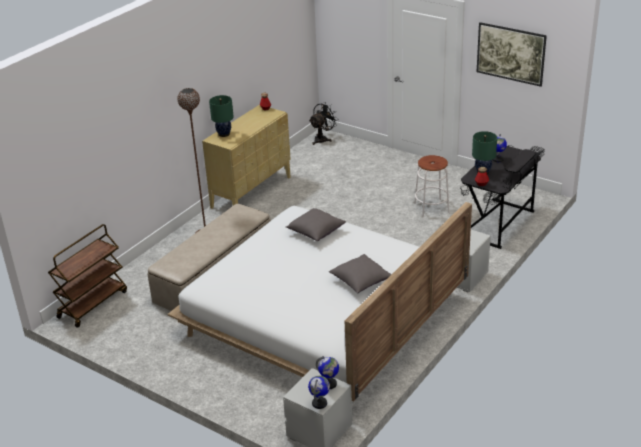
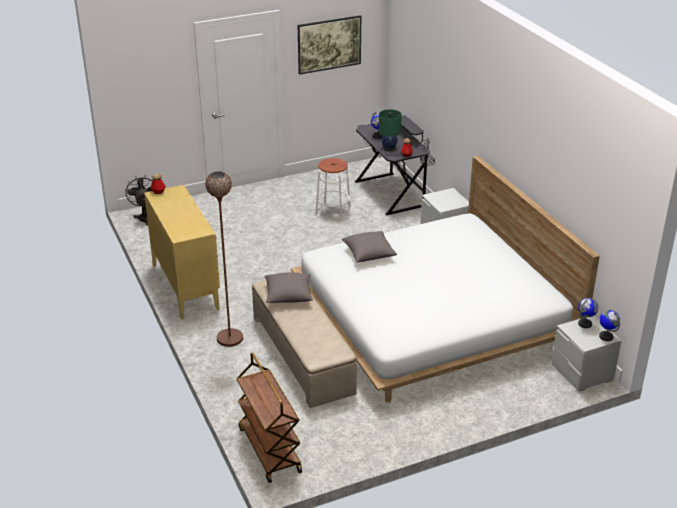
camera: 60 degrees left, 0 degrees up
green table lamp [209,95,234,137] -> none
grey pillow [329,254,392,294] -> grey pillow moved to [264,272,313,303]

